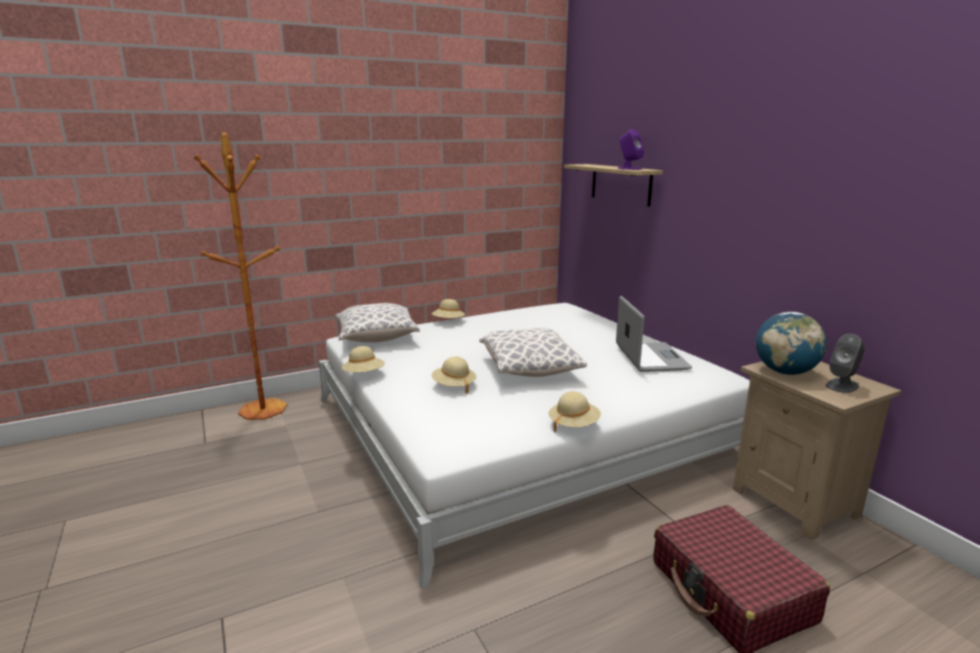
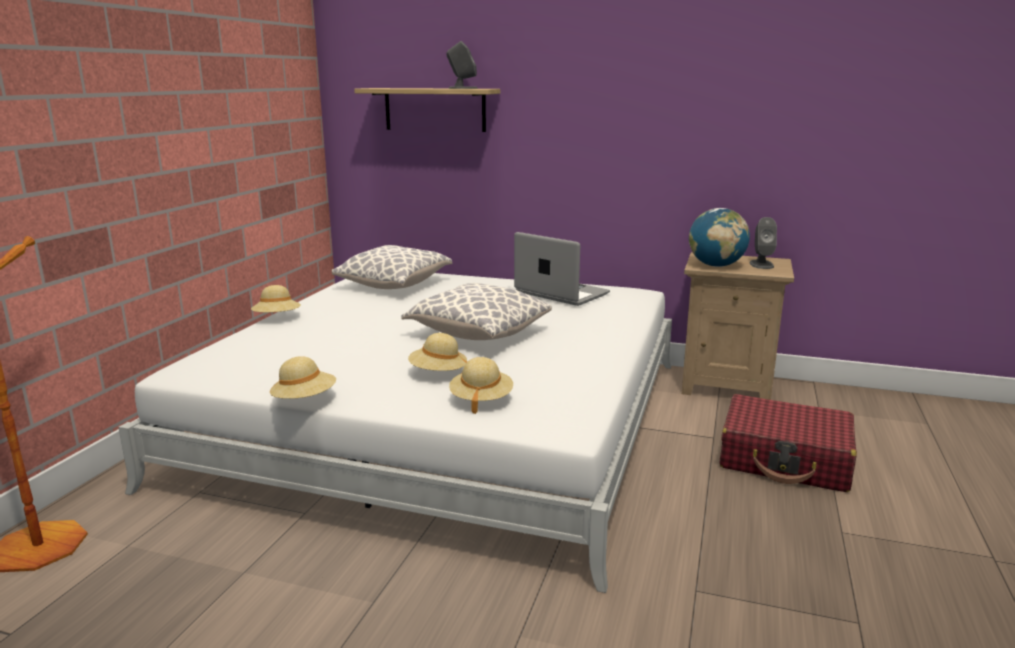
camera: 45 degrees left, 0 degrees up
pillow [335,303,420,343] -> pillow moved to [332,245,452,289]
beige hat [549,391,601,432] -> beige hat moved to [449,357,513,414]
purple speaker [617,129,644,170] -> grey speaker [446,41,478,89]

